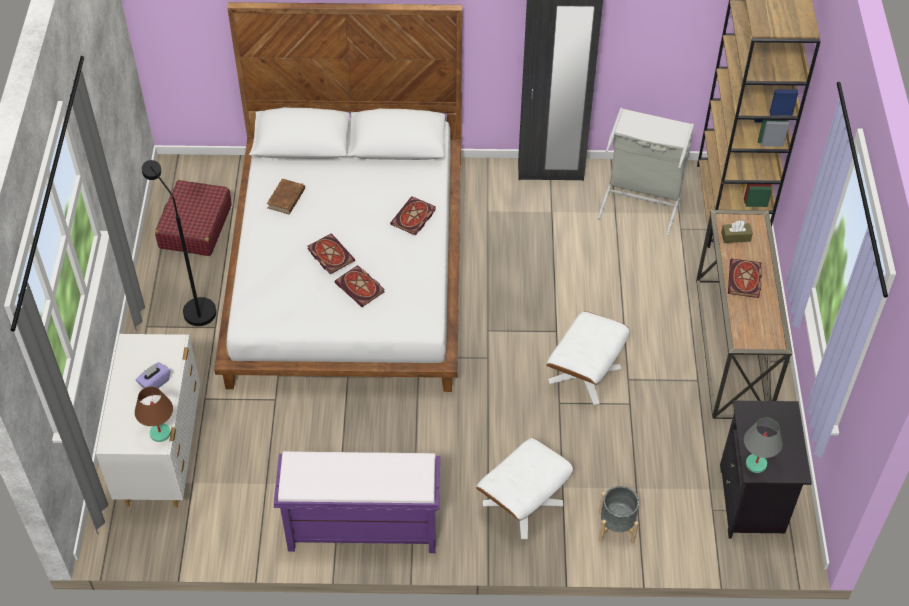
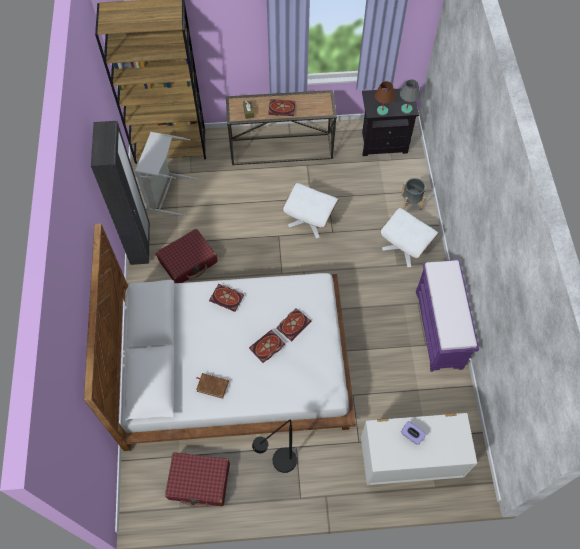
camera: 95 degrees left, 10 degrees up
brown table lamp [135,386,173,442] -> brown table lamp moved to [375,81,395,116]
none -> red suitcase [156,229,218,283]

